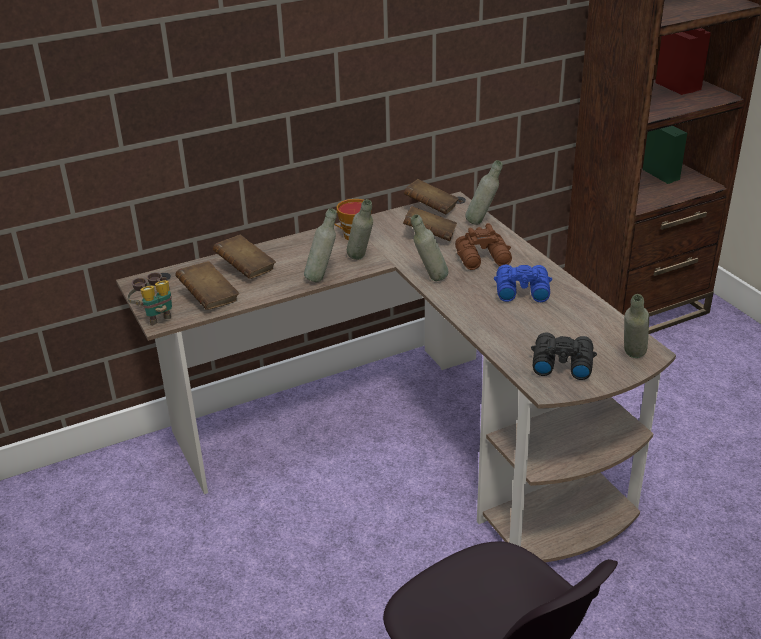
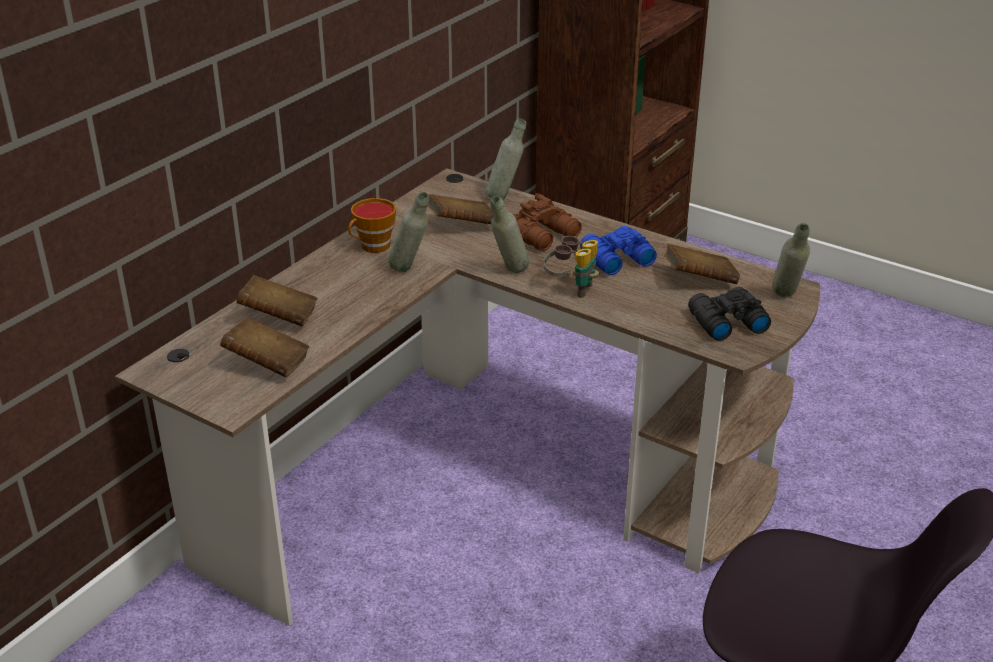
camera: 30 degrees left, 0 degrees up
binoculars [127,272,172,326] -> binoculars moved to [544,236,599,298]
grey bottle [304,208,337,282] -> none
brown book [404,179,458,214] -> brown book moved to [664,244,740,284]

